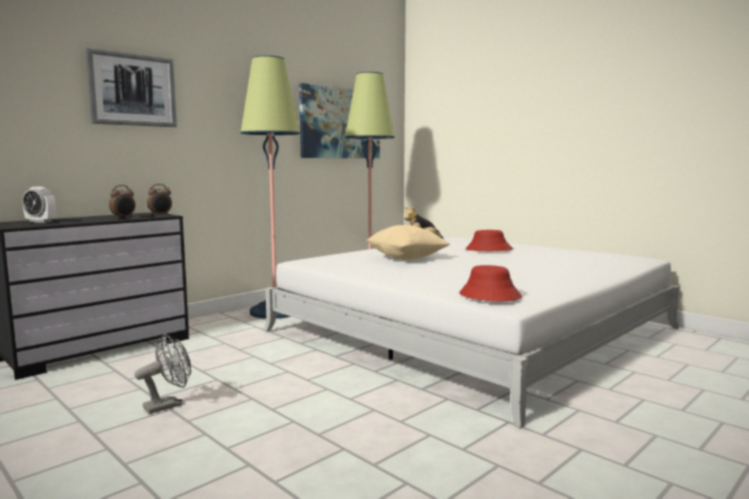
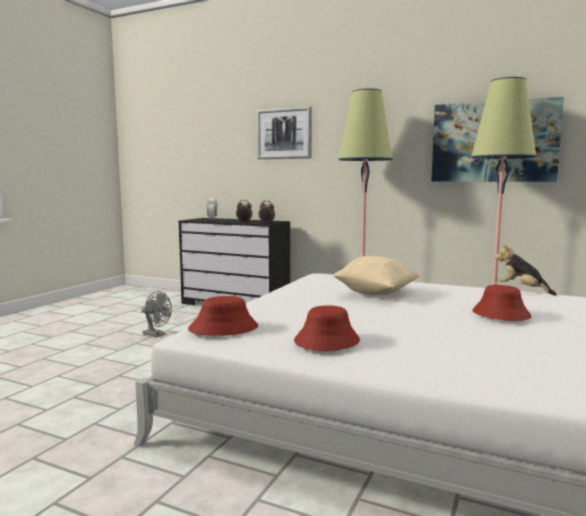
camera: 70 degrees right, 0 degrees up
none -> red hat [294,305,360,351]

